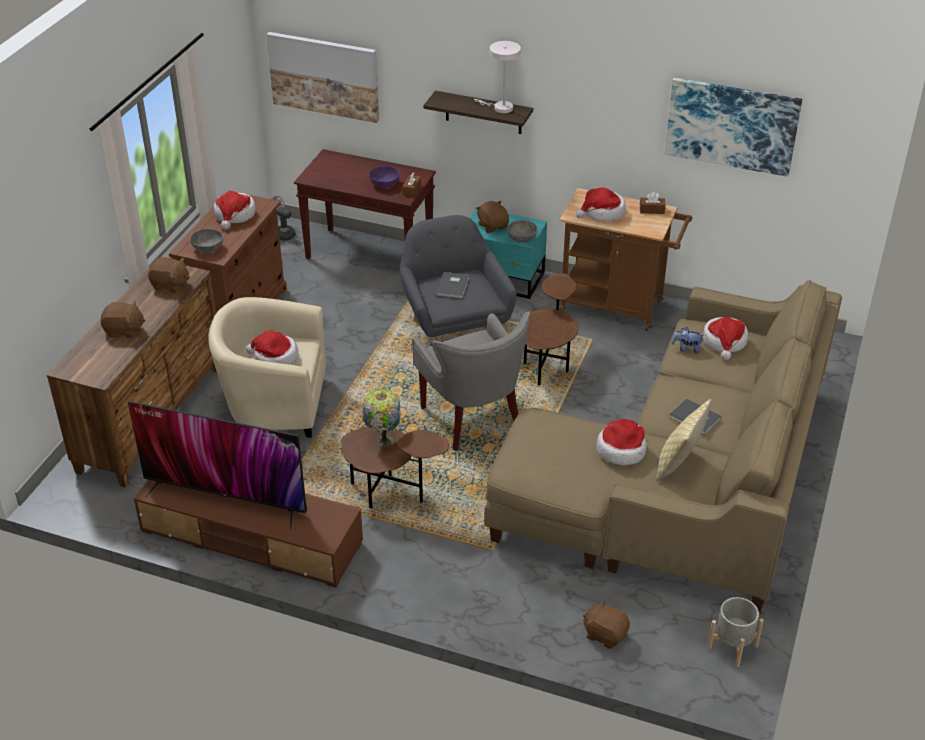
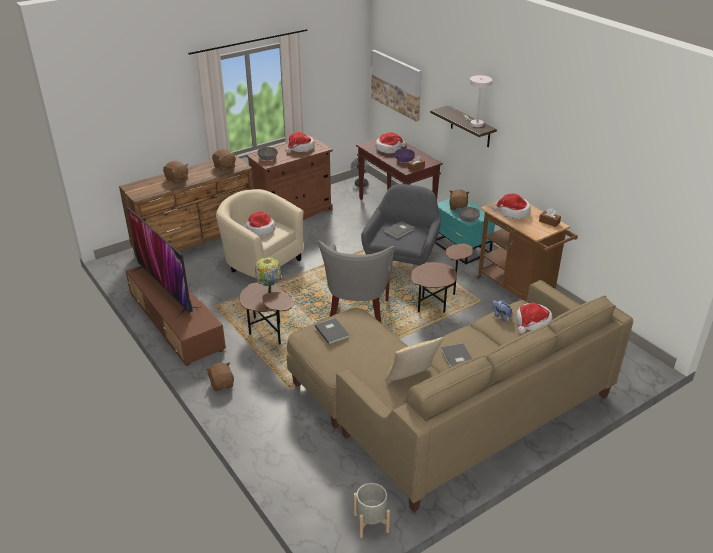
camera: 35 degrees right, 5 degrees down
brown plush toy [583,600,630,649] -> brown plush toy moved to [206,362,234,391]
hat [597,419,647,465] -> hat moved to [375,132,406,154]
picture [665,78,802,177] -> none
none -> grey book [315,318,350,345]

